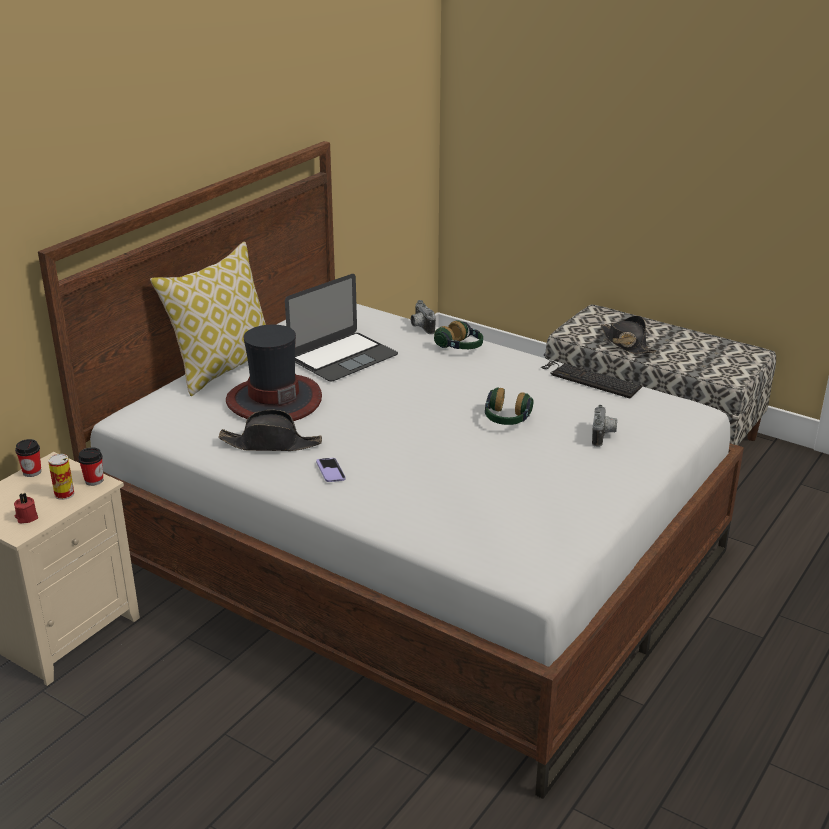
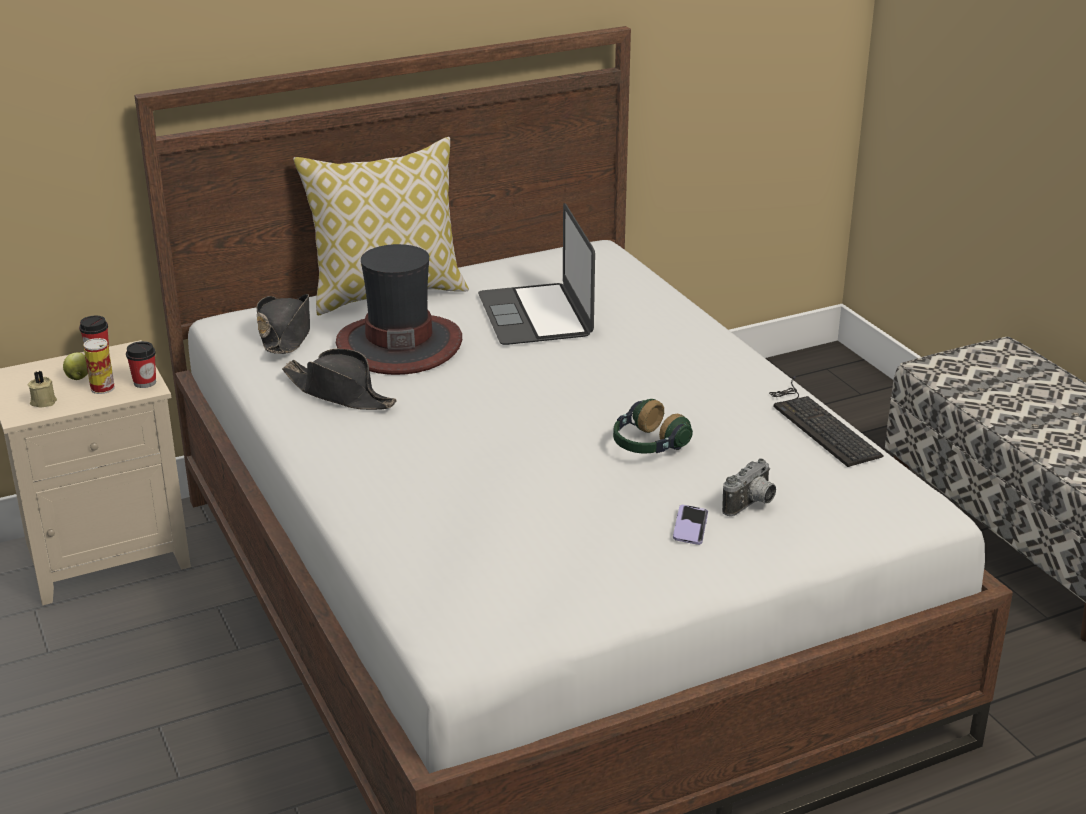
camera: 30 degrees right, 0 degrees up
red candle [14,493,38,523] -> beige candle [27,371,57,408]
laptop [285,274,398,382] -> laptop turned 90 degrees clockwise [478,203,595,345]
phone [316,458,346,482] -> phone moved to [673,505,708,545]
camera [411,300,436,334] -> none
headphones [434,320,483,349] -> none
black hat [600,316,657,354] -> black hat moved to [256,294,310,354]
none -> apple [63,352,88,380]

